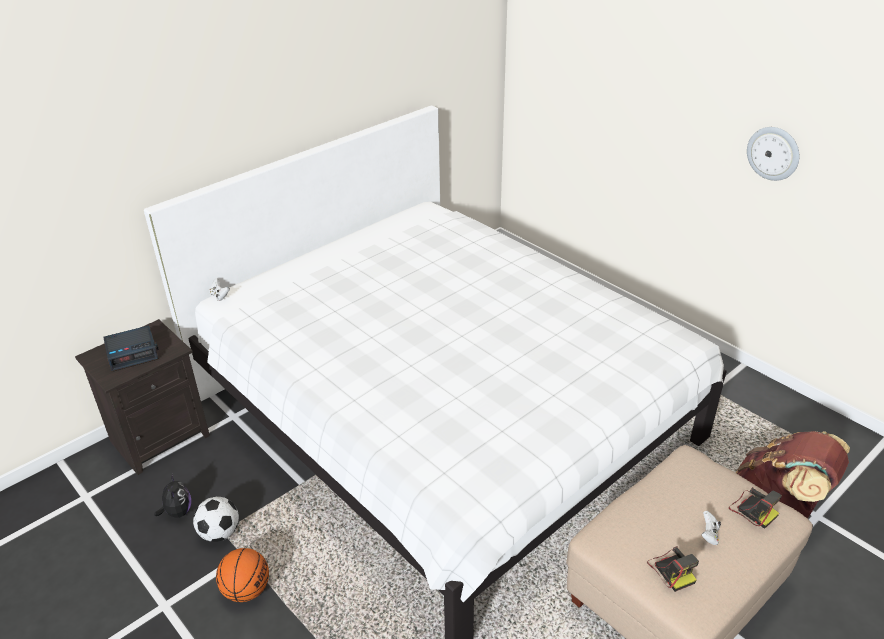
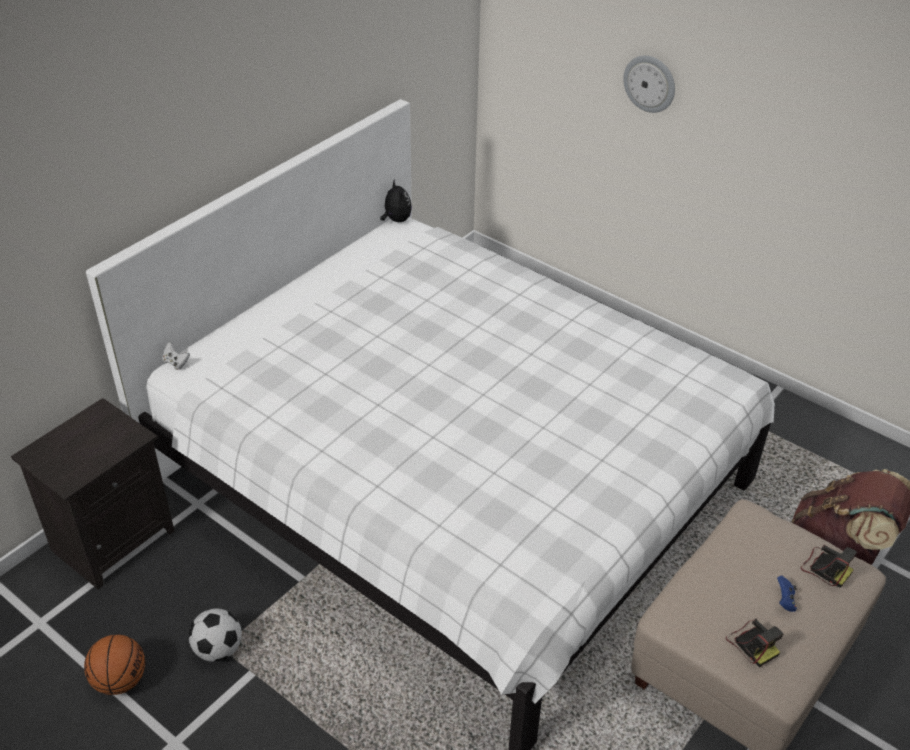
camera: 10 degrees left, 5 degrees up
alarm clock [103,325,159,371] -> none
plush toy [154,474,191,518] -> plush toy moved to [380,180,412,222]
basketball [216,548,269,602] -> basketball moved to [84,635,145,695]
white game controller [702,511,721,545] -> blue game controller [777,576,797,612]
wall clock [747,127,799,181] -> wall clock moved to [623,56,675,113]

